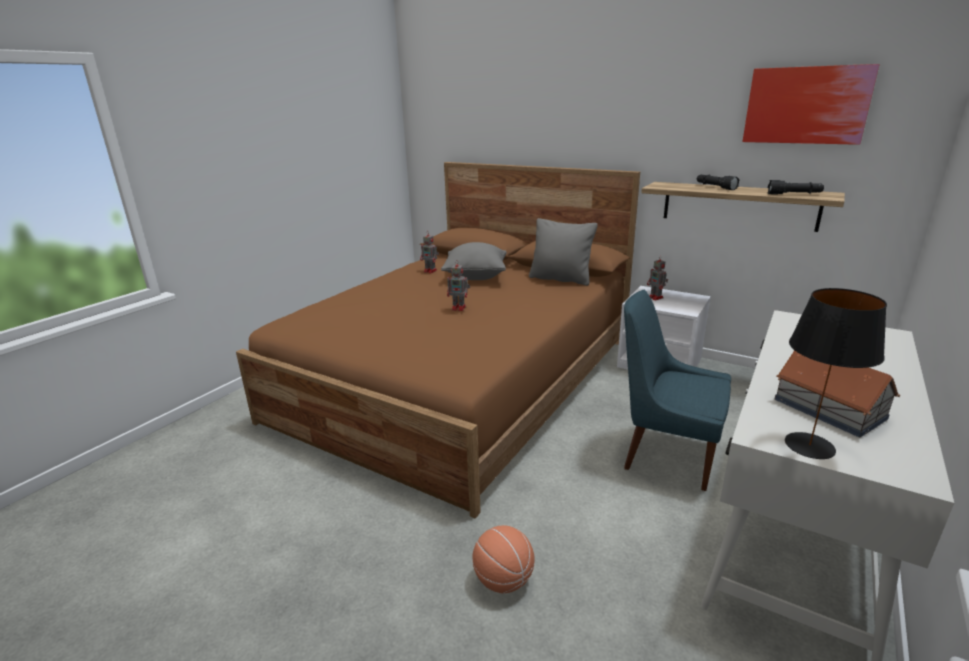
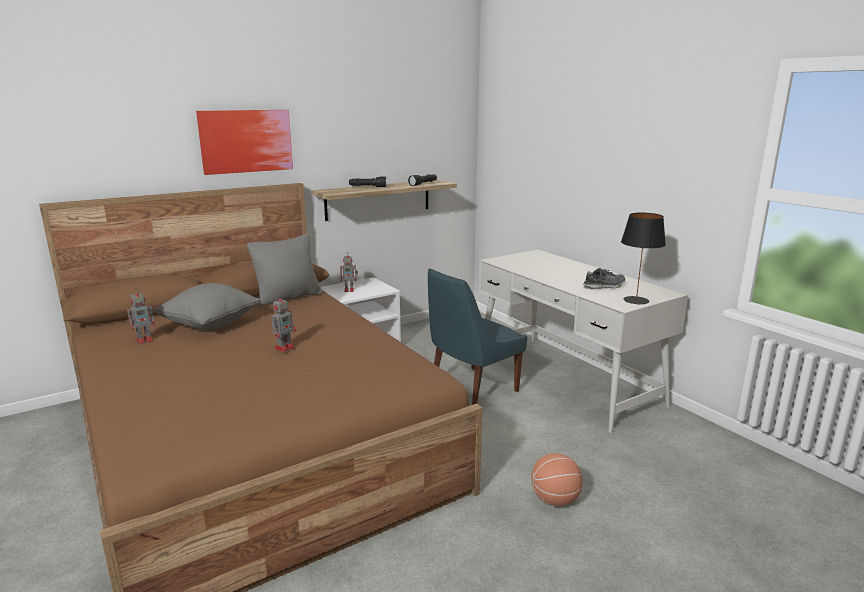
camera: 65 degrees left, 5 degrees down
picture [742,64,880,145] -> picture moved to [196,110,293,175]
toy house [775,350,900,438] -> shoe [583,268,625,290]

